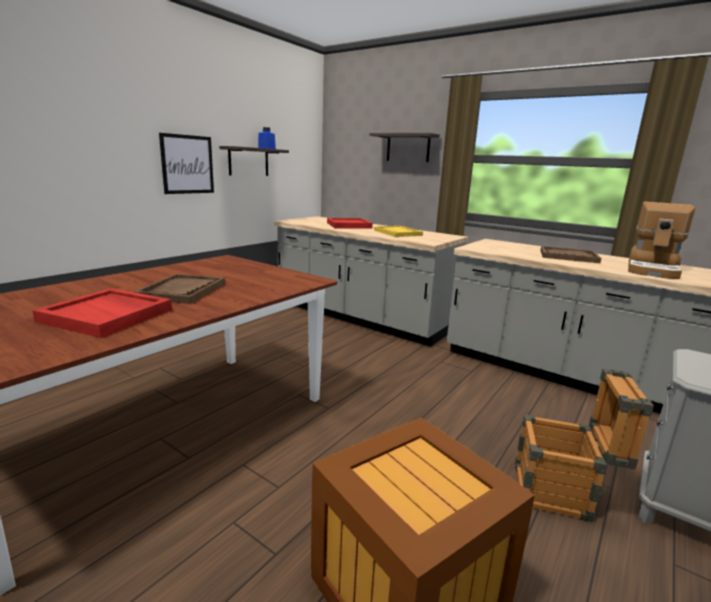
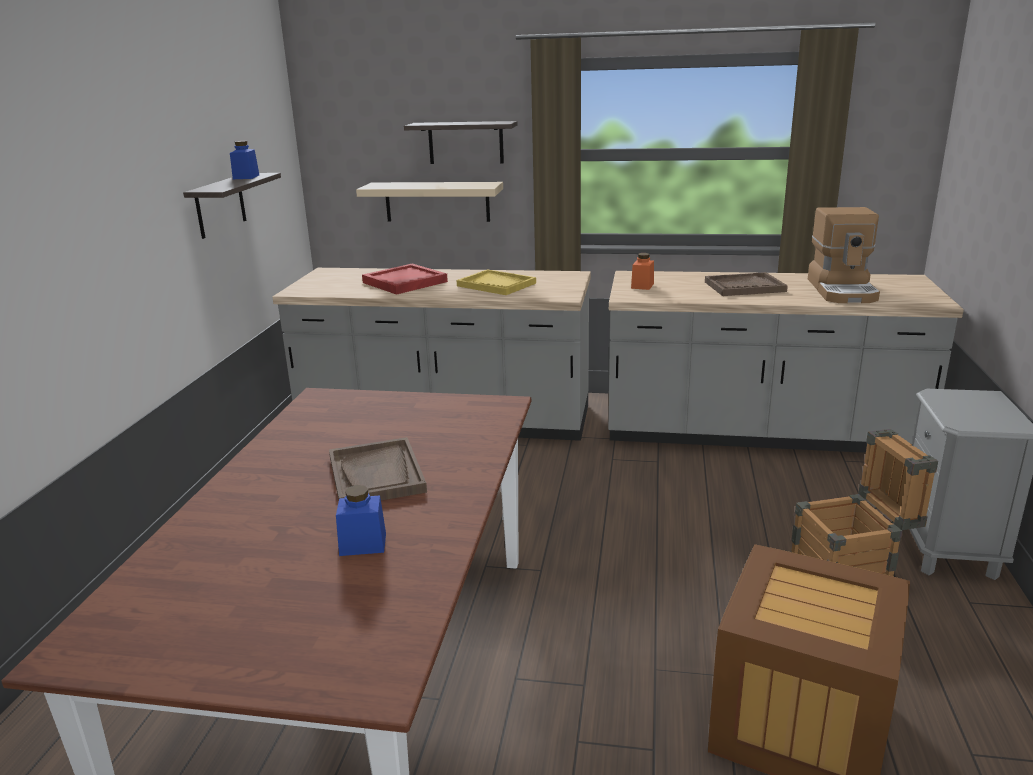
camera: 25 degrees left, 5 degrees up
red tray [32,288,172,338] -> blue jar [336,485,386,556]
picture [159,133,214,194] -> none
none -> beige shelf [356,182,503,222]
none -> orange jar [631,253,654,290]

